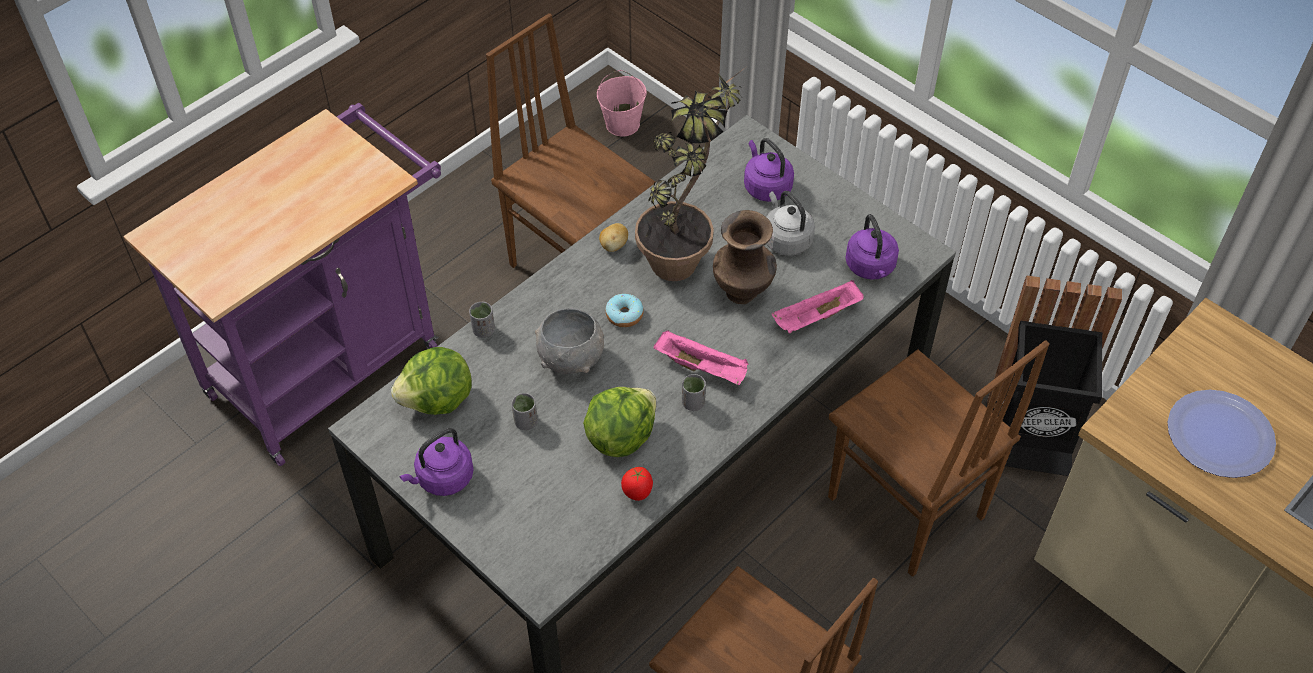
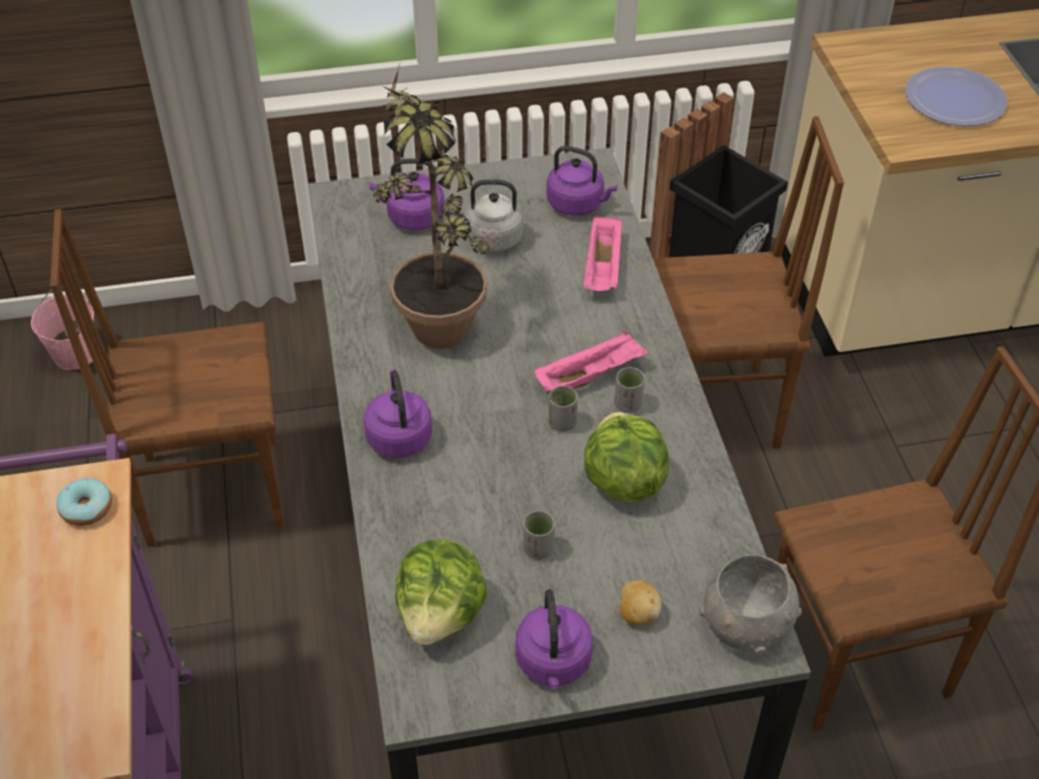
camera: 55 degrees left, 5 degrees down
grey cup [469,302,495,338] -> grey cup moved to [548,386,578,432]
grey bowl [535,307,604,374] -> grey bowl moved to [699,554,802,655]
potato [599,223,628,252] -> potato moved to [620,580,662,625]
donut [605,294,644,327] -> donut moved to [56,478,112,526]
tomato [621,467,653,501] -> none
brown vase [713,210,777,304] -> none
none -> purple kettle [364,369,432,458]

